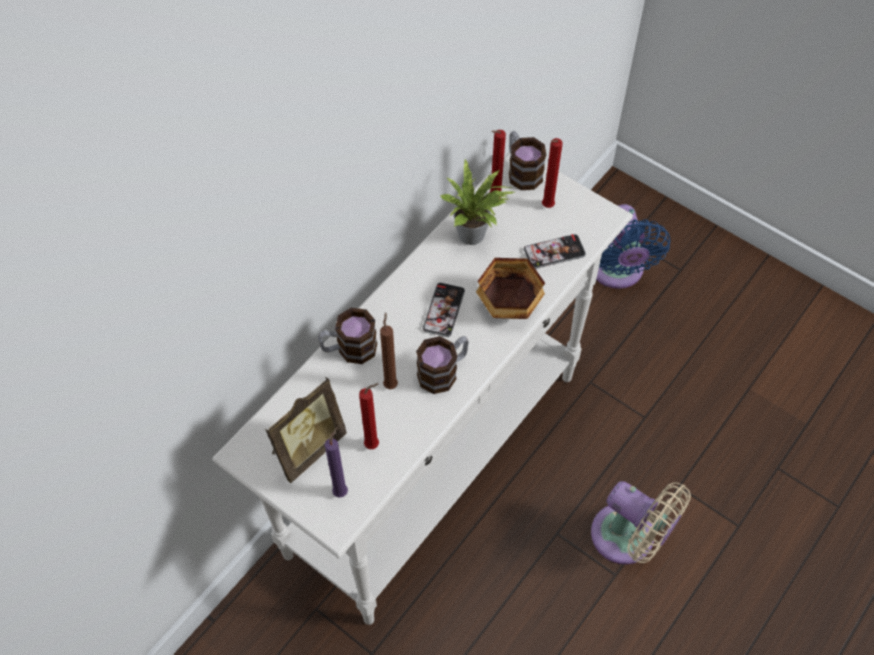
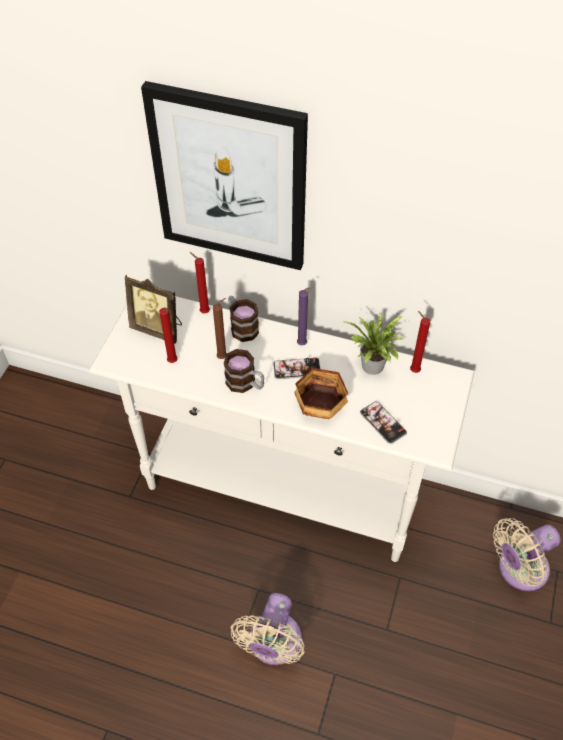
camera: 70 degrees right, 5 degrees down
purple candle [325,427,348,498] -> purple candle moved to [297,287,313,345]
mug [509,131,546,190] -> none
red candle [542,138,563,208] -> red candle moved to [190,252,210,314]
blue fan [596,204,670,289] -> beige fan [493,518,561,591]
none -> picture [141,81,308,270]

